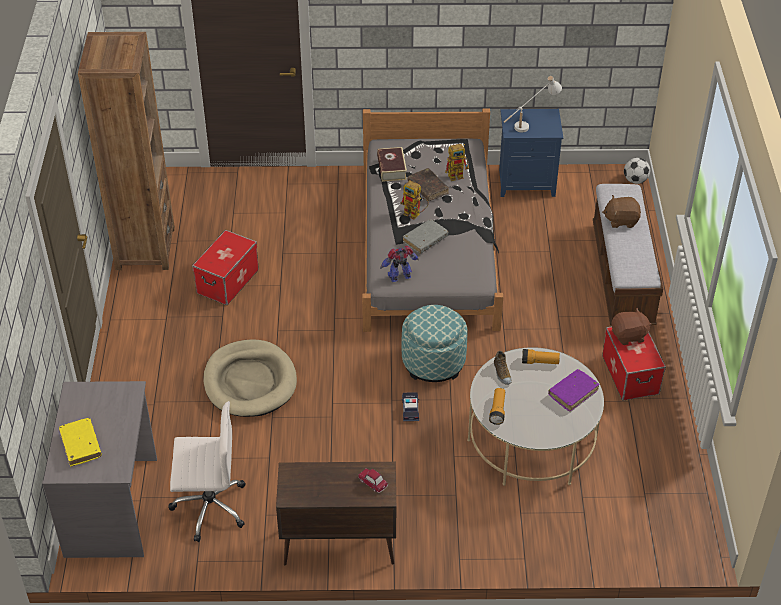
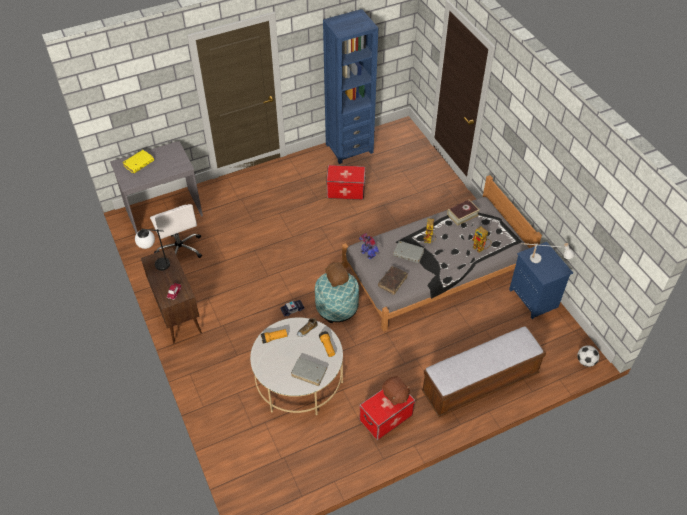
camera: 65 degrees right, 5 degrees up
brown bookcase [78,32,175,270] -> blue bookcase [323,9,378,164]
beige dog bed [203,339,297,417] -> none
brown book [408,168,449,201] -> brown book moved to [378,266,408,295]
purple book [548,369,600,412] -> grey book [291,357,327,386]
brown plush toy [602,195,641,228] -> brown plush toy moved to [324,262,349,287]
none -> table lamp [135,229,170,271]

